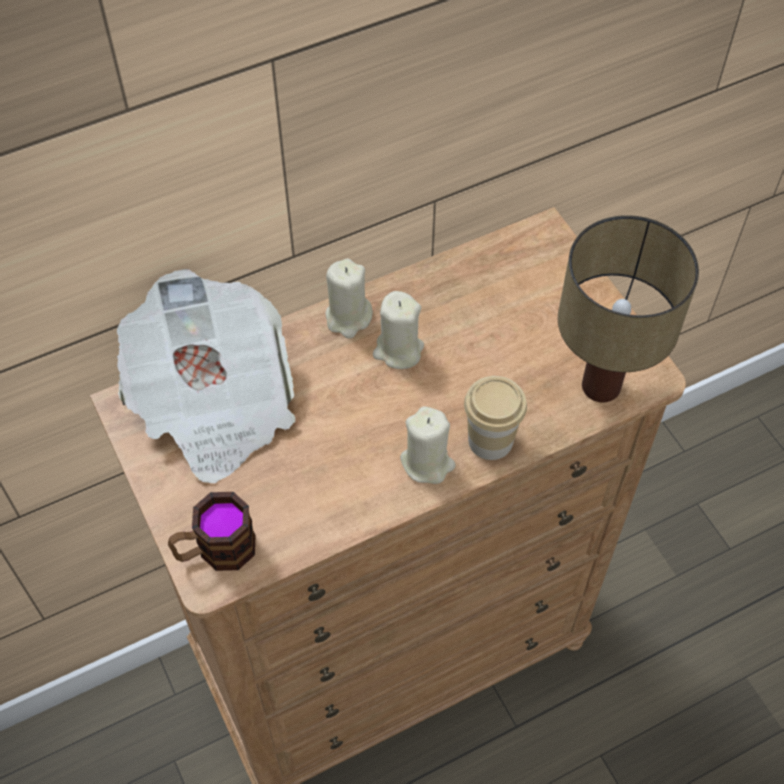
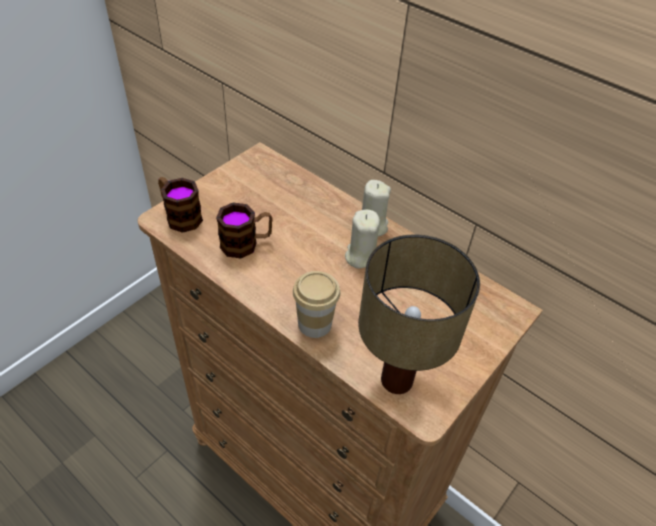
camera: 65 degrees right, 10 degrees down
newspaper [117,269,295,484] -> none
beige candle [400,406,456,484] -> none
none -> mug [216,202,273,258]

